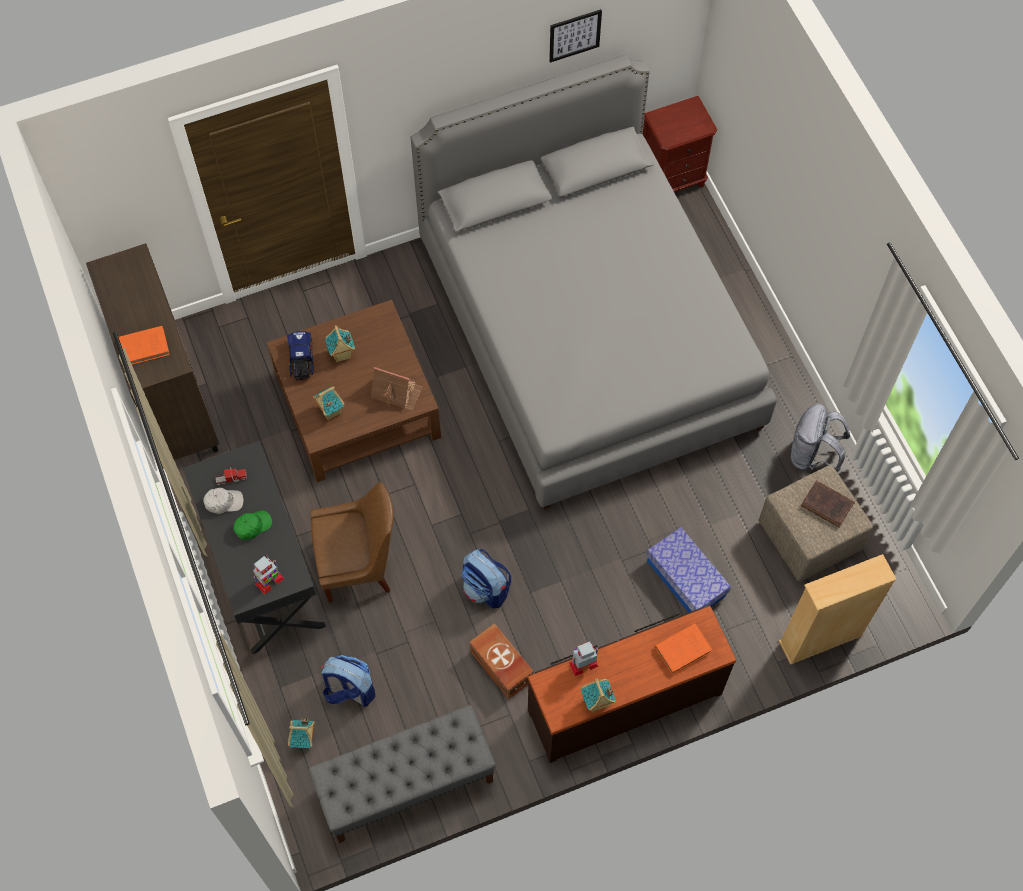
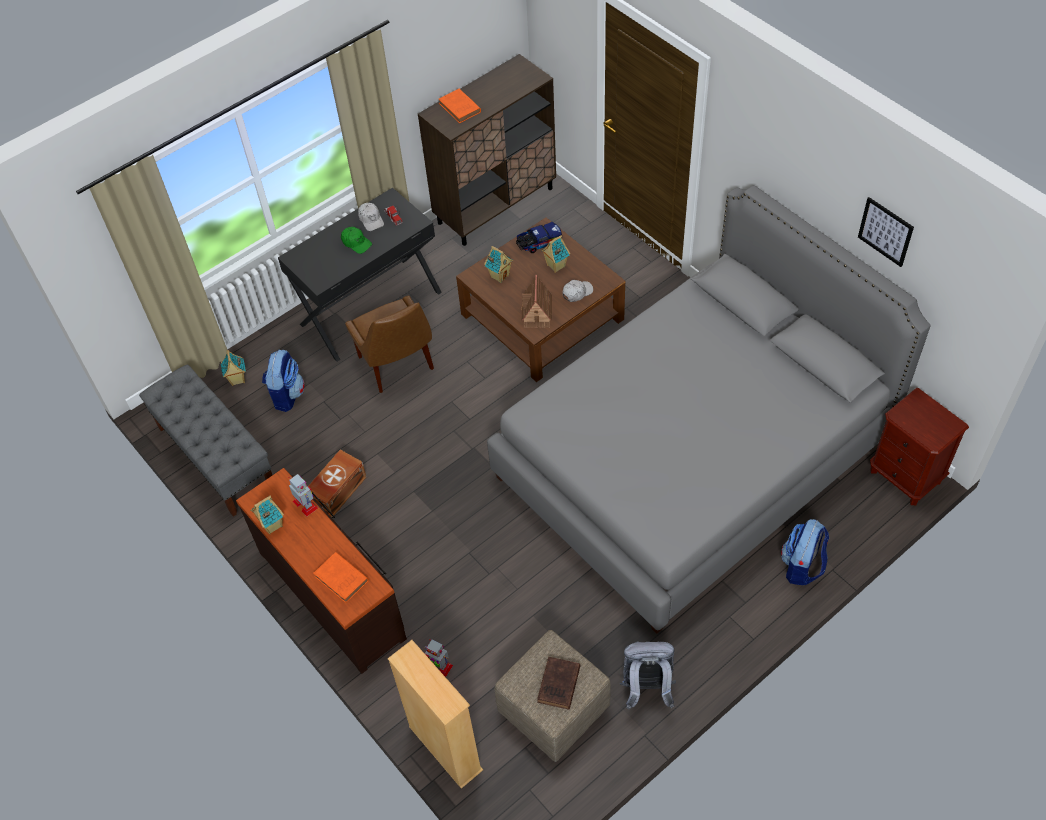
camera: 75 degrees right, 10 degrees down
toy robot [253,555,285,595] -> toy robot moved to [425,639,453,677]
backpack [462,549,511,608] -> backpack moved to [781,519,829,585]
storage box [646,527,731,612] -> none
none -> white cap [562,280,593,302]

